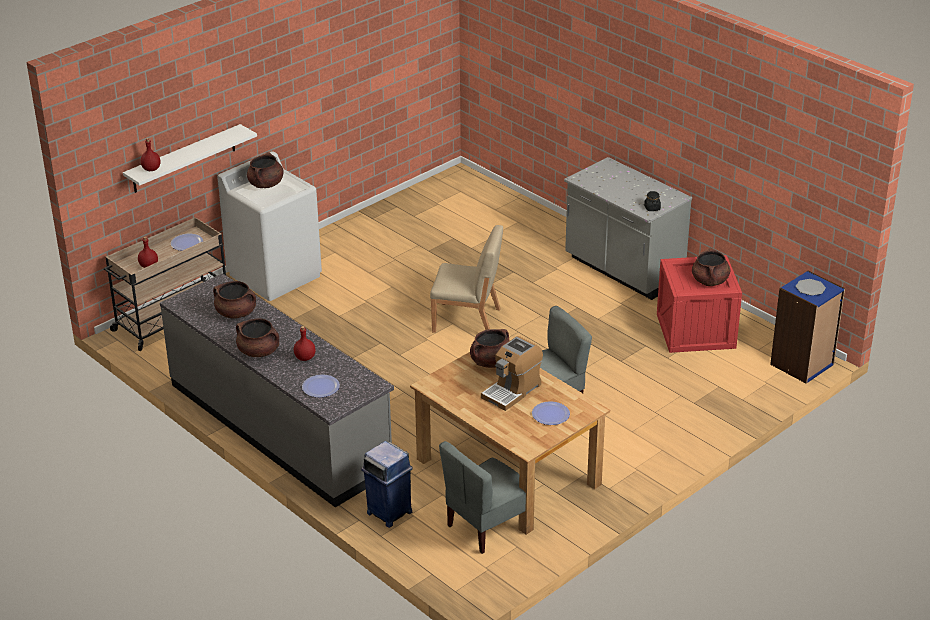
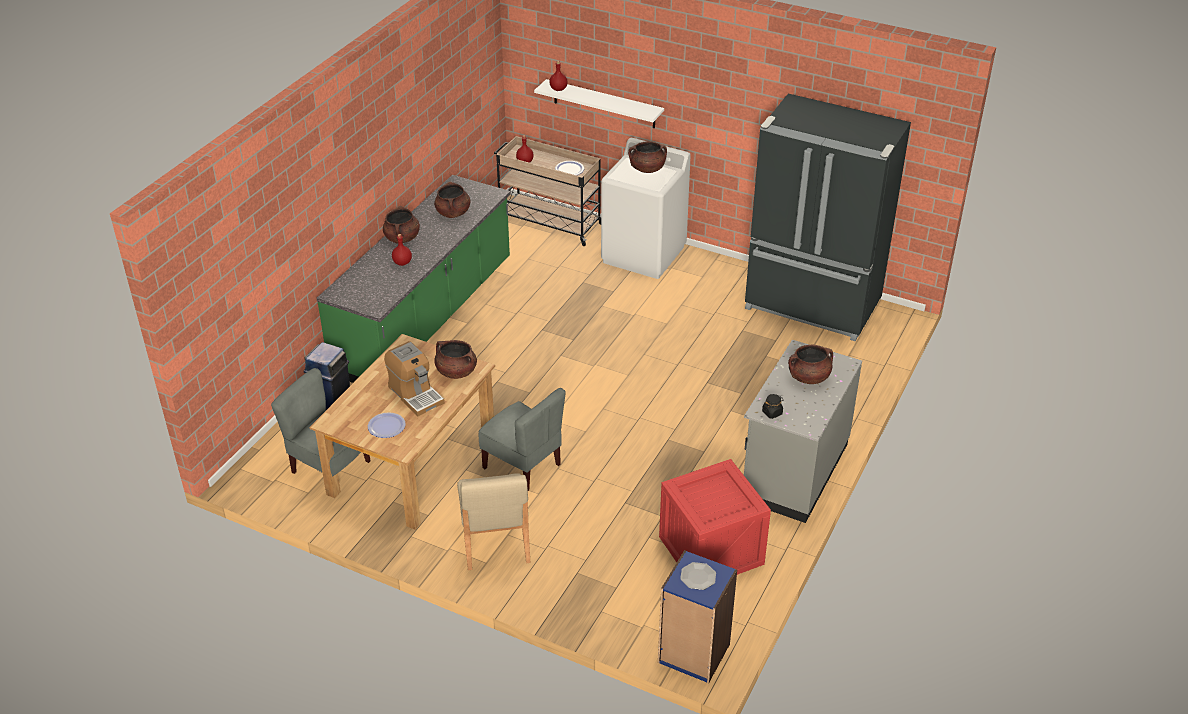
camera: 70 degrees right, 5 degrees up
grey counter [160,273,394,507] -> green counter [316,175,511,383]
plate [302,375,340,397] -> none
beige chair [430,225,503,333] -> beige chair moved to [457,473,530,570]
coffee machine [481,336,543,411] -> coffee machine turned 150 degrees counterclockwise [384,341,445,416]
brown cooking pot [692,248,730,286] -> brown cooking pot moved to [788,345,833,384]
none -> black fridge [745,94,911,341]

